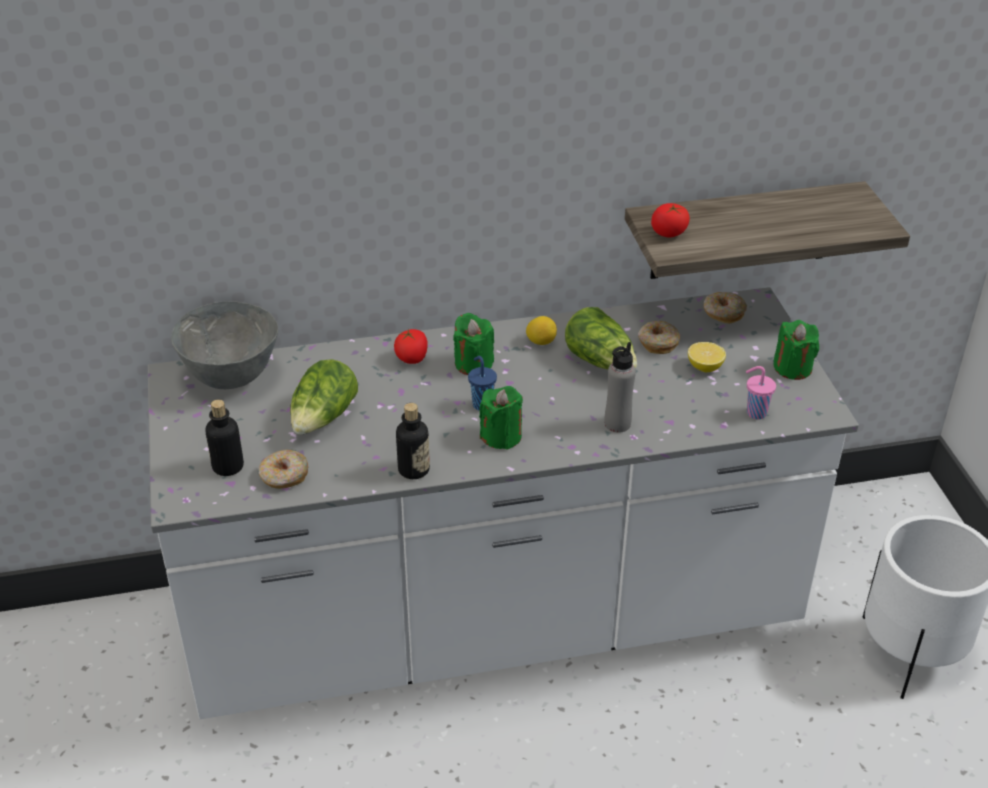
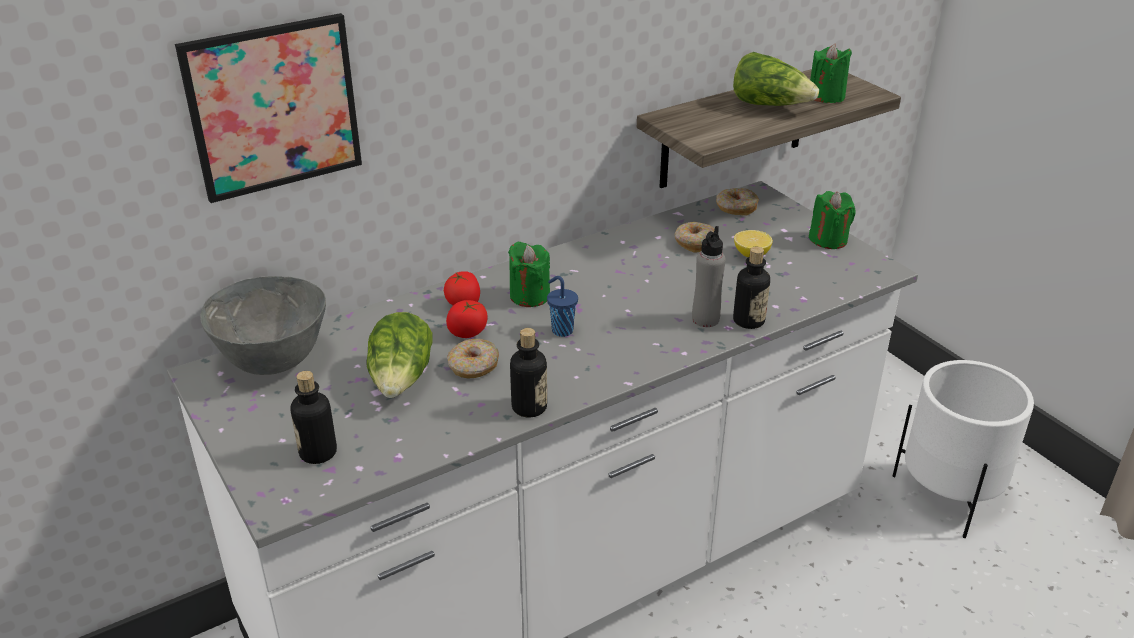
camera: 20 degrees left, 5 degrees down
donut [259,450,308,489] -> donut moved to [447,339,499,379]
green candle [479,386,523,450] -> green candle moved to [810,44,852,103]
lemon [526,316,557,345] -> none
lettuce [565,307,637,370] -> lettuce moved to [733,52,819,106]
tomato [651,203,690,237] -> tomato moved to [446,300,488,338]
pink cup [746,366,776,420] -> none
none -> picture [175,13,362,203]
none -> bottle [733,247,770,329]

